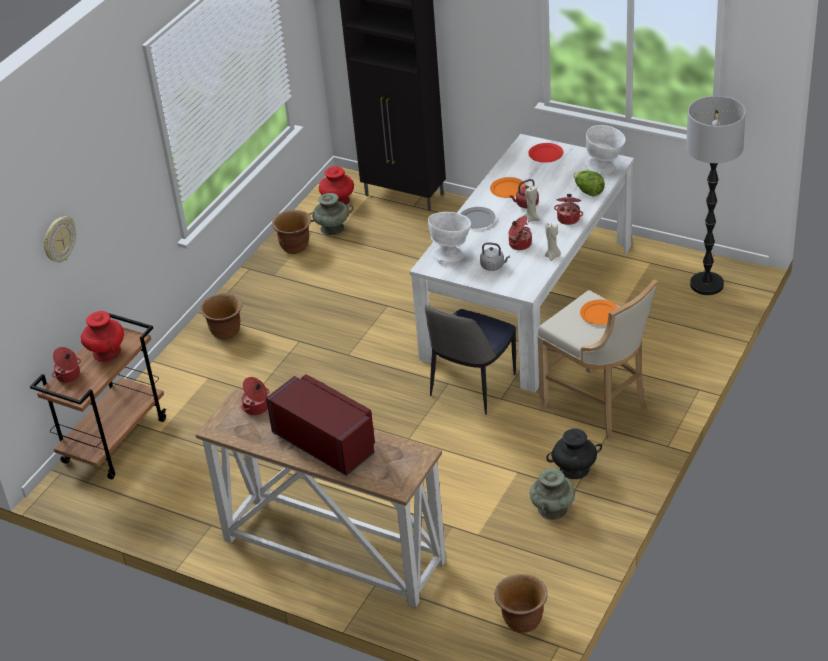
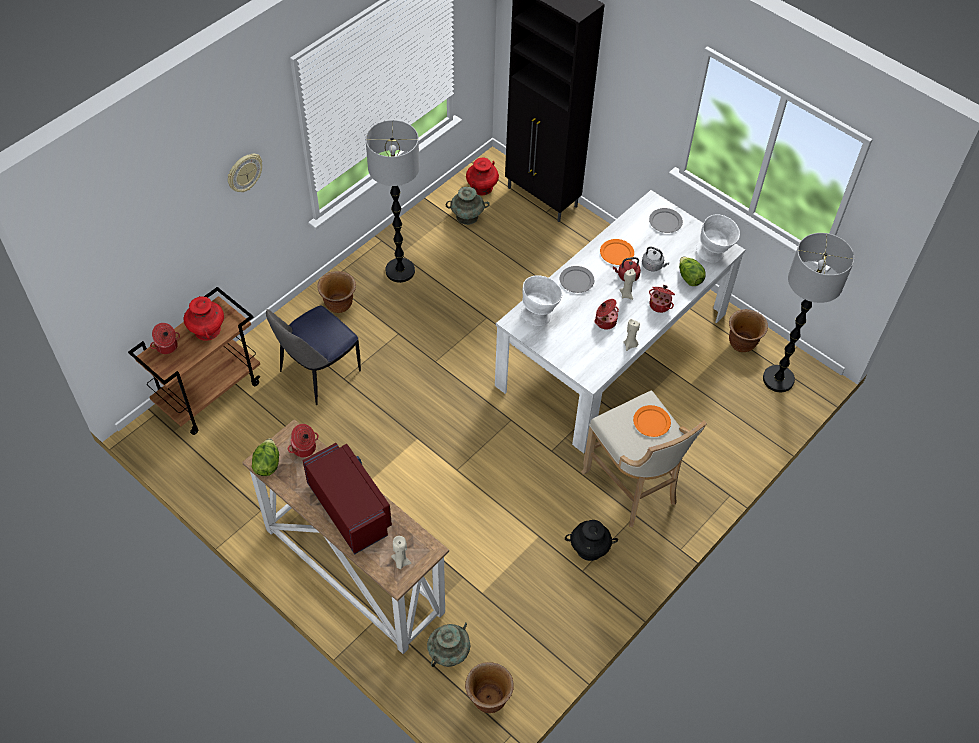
camera: 10 degrees right, 15 degrees up
wall clock [43,216,76,262] -> wall clock moved to [228,154,262,192]
brown planter [272,210,311,254] -> brown planter moved to [729,309,768,352]
chair [425,305,516,415] -> chair moved to [266,305,361,405]
grey kettle [480,242,510,271] -> grey kettle moved to [642,247,669,271]
red plate [528,143,564,163] -> grey plate [649,208,683,233]
turquoise vase [529,468,575,520] -> turquoise vase moved to [427,622,471,667]
none -> lettuce [252,439,279,476]
none -> floor lamp [365,120,420,283]
none -> beige candle [391,536,411,569]

